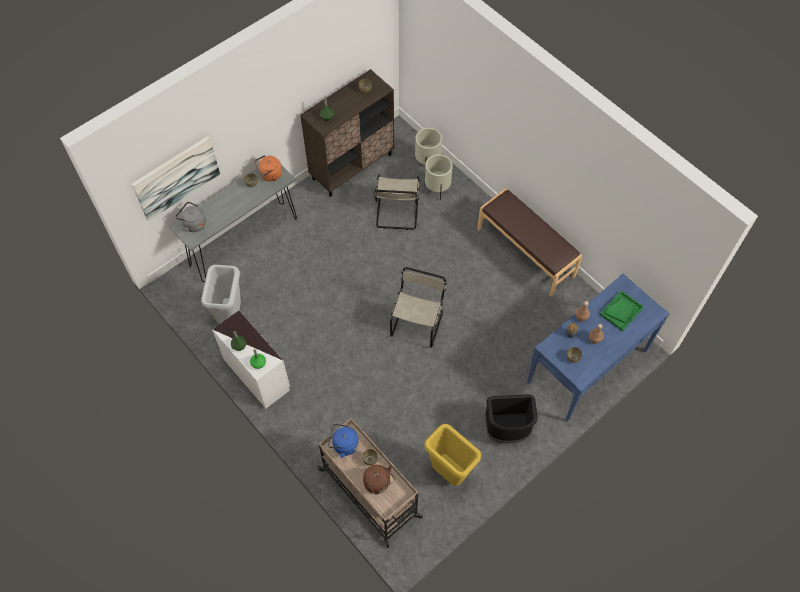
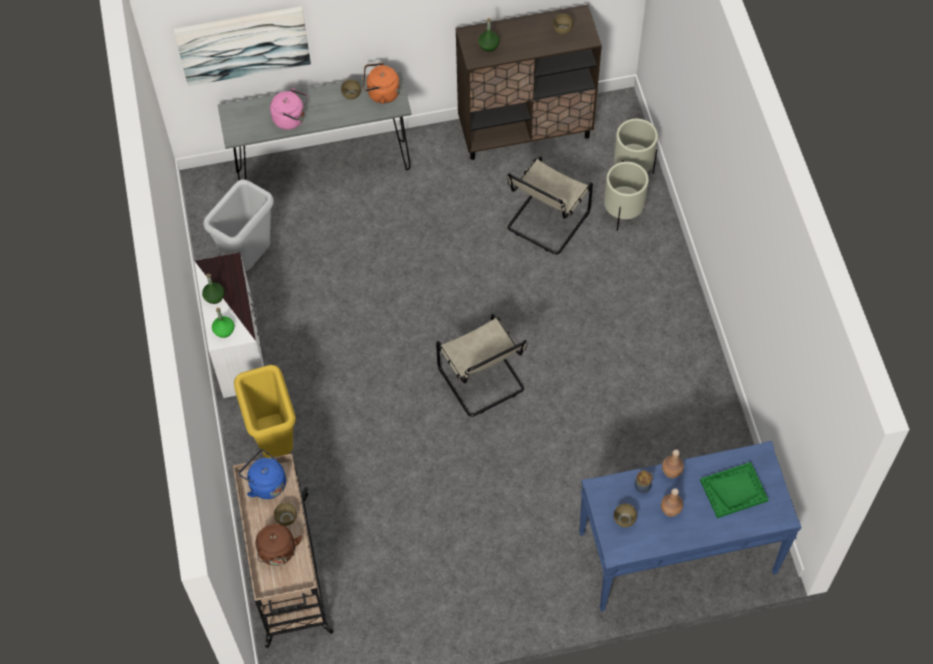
camera: 30 degrees right, 0 degrees up
grey kettle [175,202,206,232] -> none
beige chair [390,267,447,348] -> beige chair turned 105 degrees clockwise [436,314,528,417]
yellow trash can [424,424,481,486] -> yellow trash can moved to [234,365,296,458]
brown bench [477,188,582,296] -> none
black trash can [485,394,538,444] -> none
none -> pink kettle [270,88,308,130]

